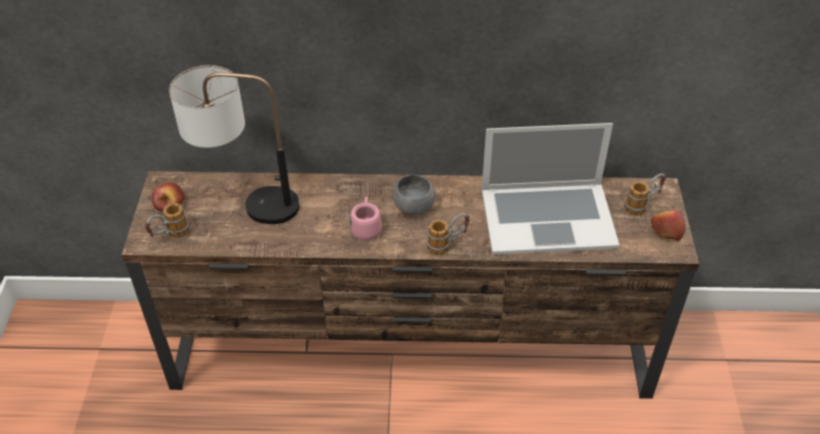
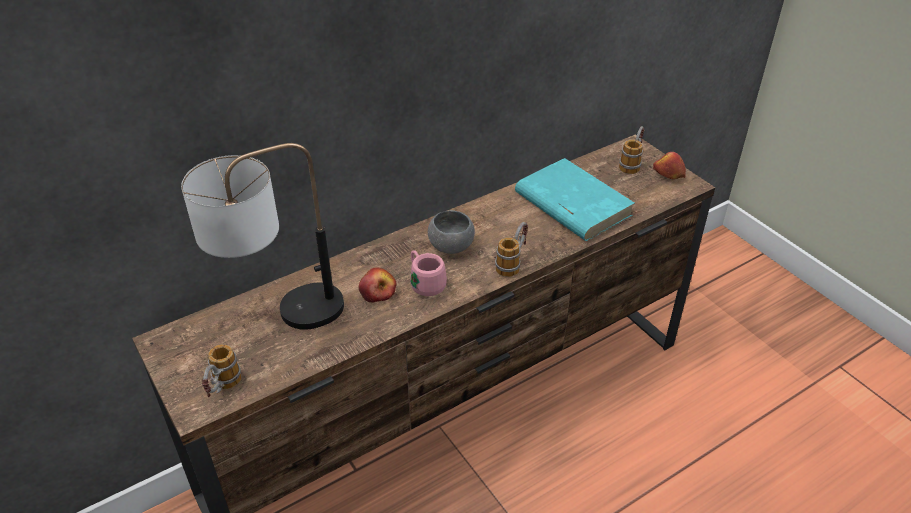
camera: 35 degrees left, 5 degrees down
apple [152,183,185,212] -> apple moved to [359,267,397,302]
laptop [482,123,620,255] -> turquoise book [515,158,635,241]

